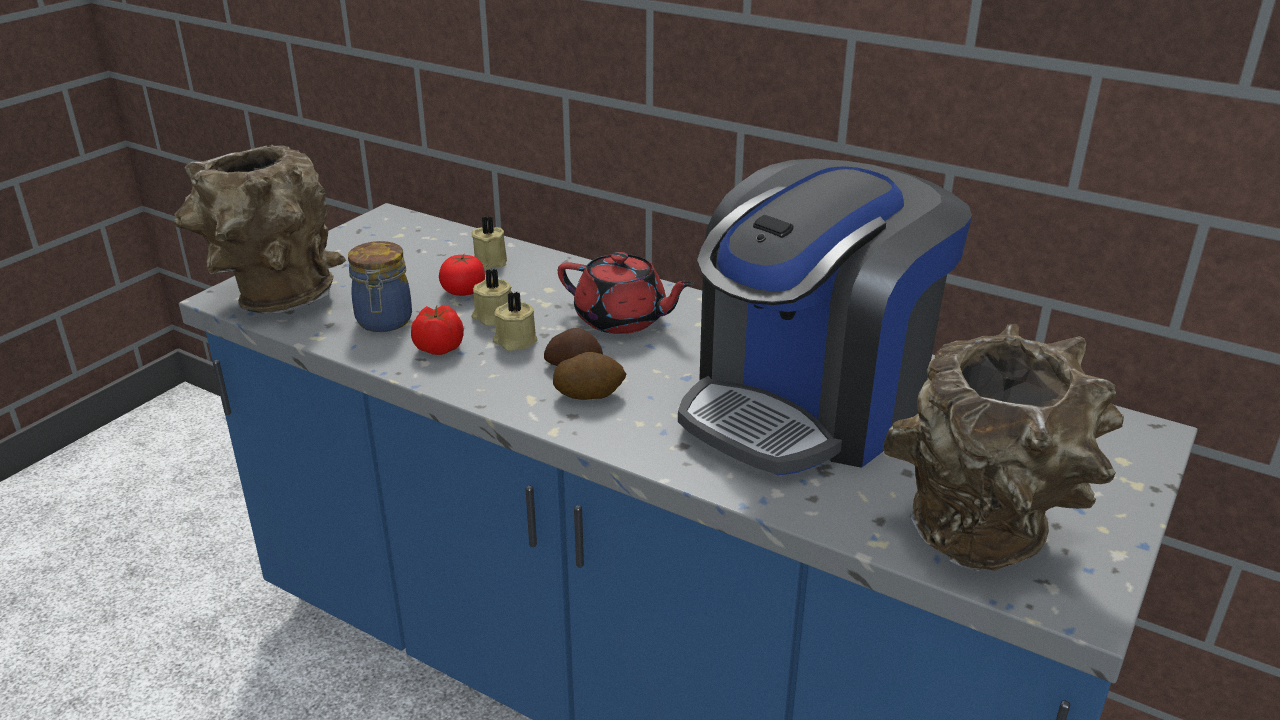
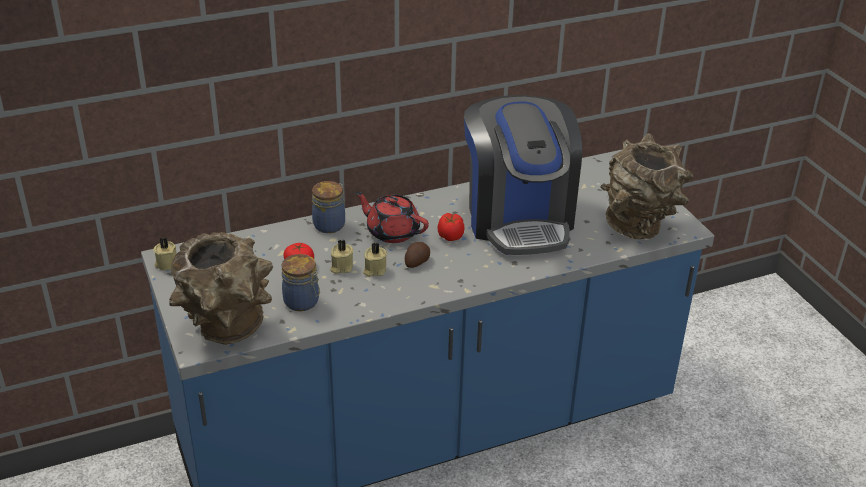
camera: 55 degrees left, 5 degrees up
tomato [411,305,464,355] -> tomato moved to [438,213,465,241]
beige candle [471,216,507,269] -> beige candle moved to [153,237,177,270]
potato [553,352,626,400] -> none
red teapot [558,252,694,334] -> red teapot turned 120 degrees counterclockwise [355,192,429,243]
none -> jar [312,181,345,233]

